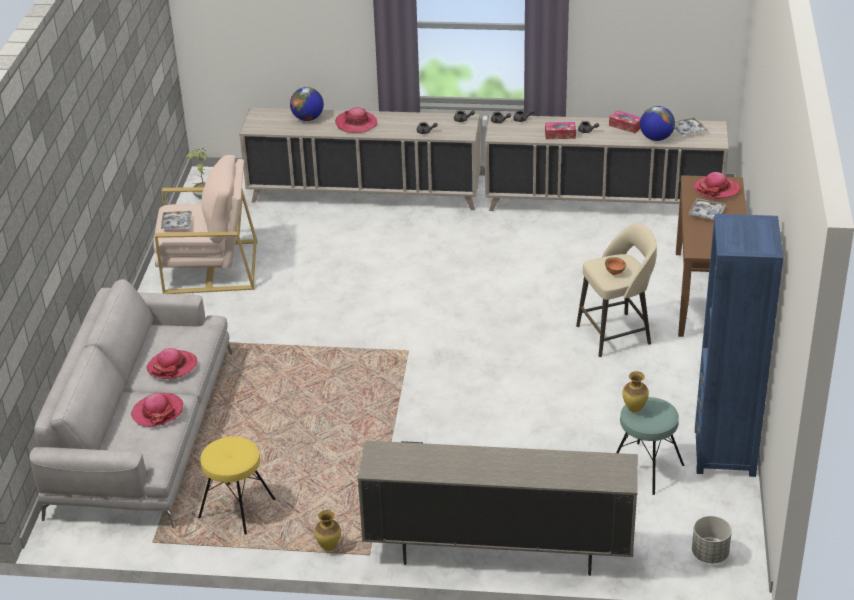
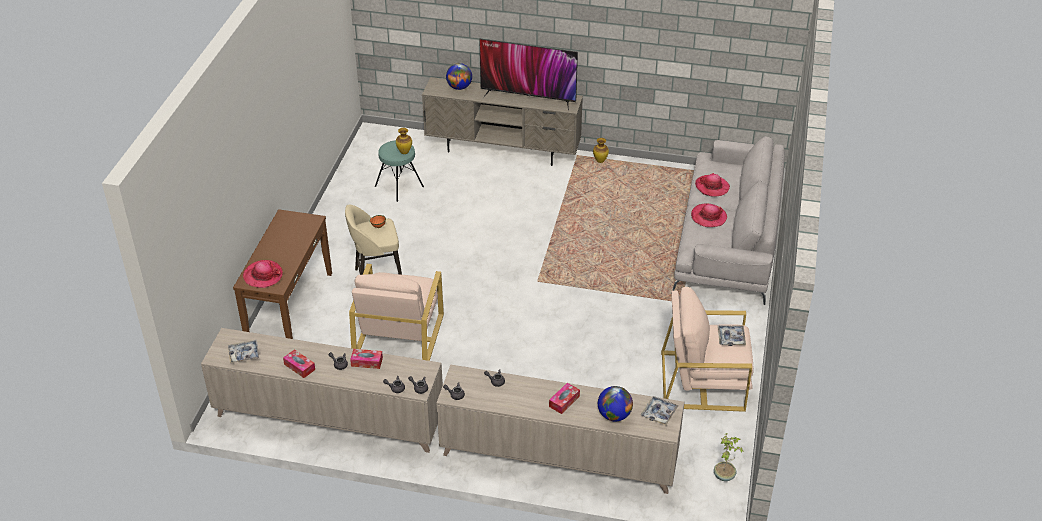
camera: 175 degrees left, 5 degrees up
yellow stool [198,437,275,535] -> none
hat [335,107,377,133] -> tissue box [549,383,580,414]
globe [640,106,675,141] -> globe moved to [446,63,472,90]
tray [688,198,726,220] -> tray moved to [641,396,678,425]
grey planter [692,516,732,563] -> none
blue bookcase [695,214,783,477] -> none
none -> beige armchair [349,264,444,361]
none -> television [479,39,578,111]

